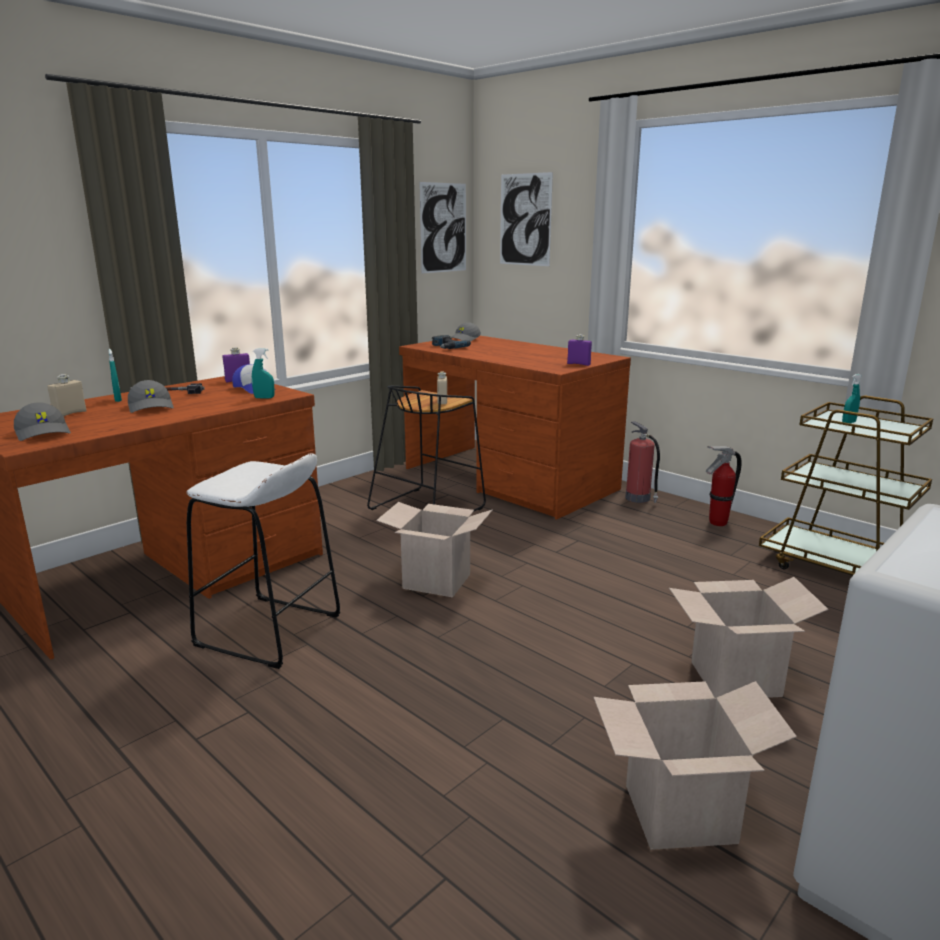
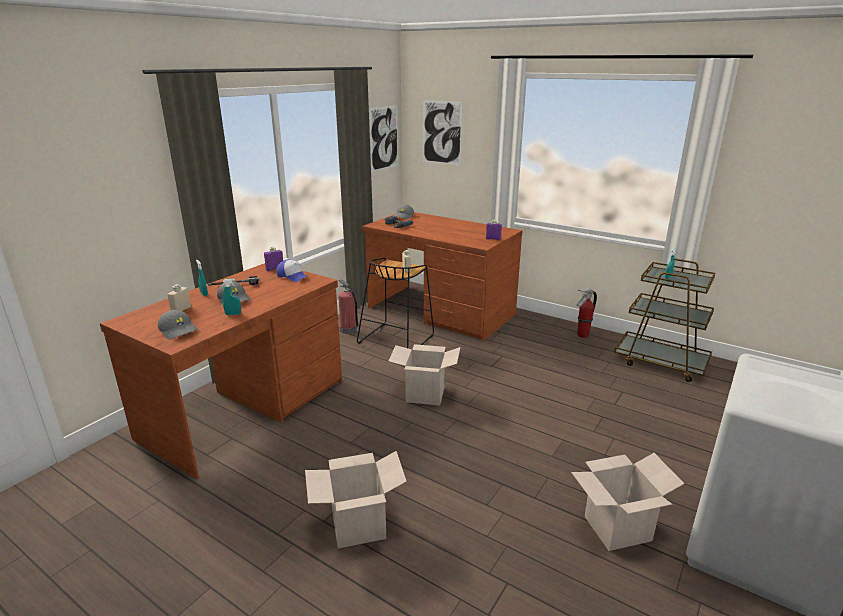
camera: 10 degrees left, 5 degrees up
white stool [186,453,340,669] -> none
turquoise spray bottle [252,348,275,399] -> turquoise spray bottle moved to [222,279,241,315]
fire extinguisher [625,421,660,503] -> fire extinguisher moved to [338,279,359,334]
cardboard box [669,577,829,698] -> cardboard box moved to [305,451,407,549]

